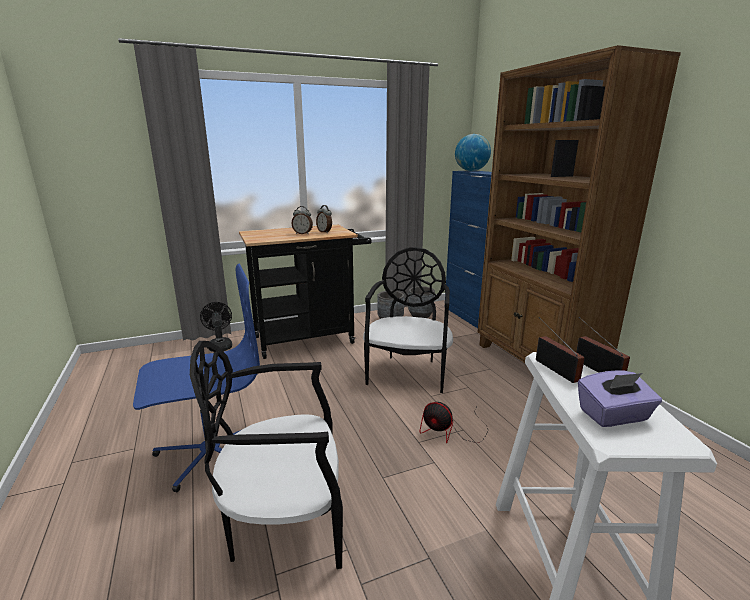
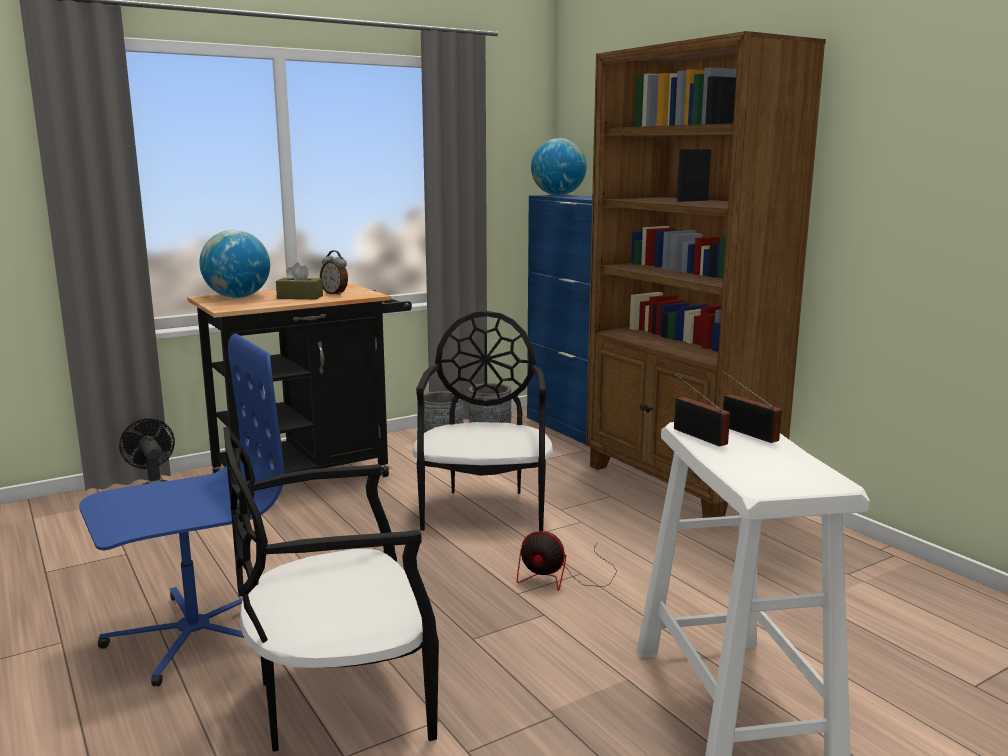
camera: 10 degrees left, 5 degrees down
alarm clock [291,206,313,234] -> brown tissue box [276,262,323,299]
purple tissue box [578,371,662,427] -> none
none -> globe [199,230,270,298]

